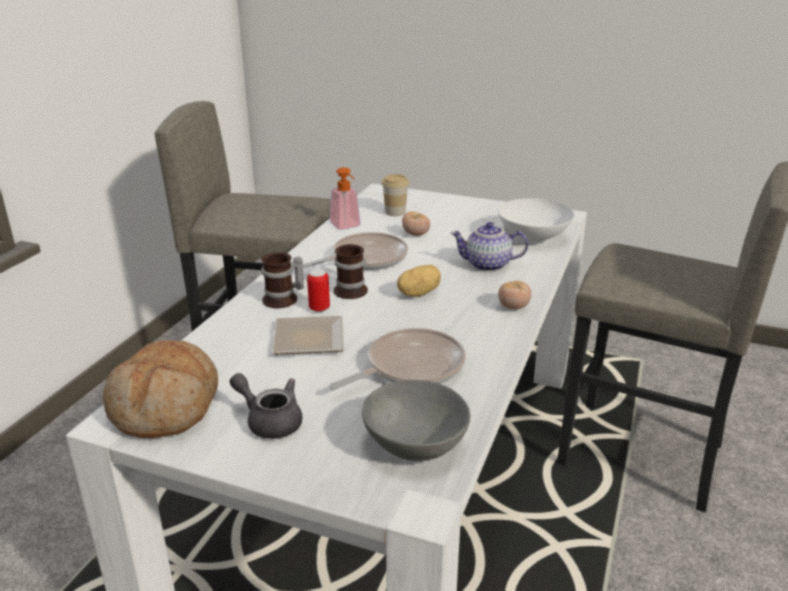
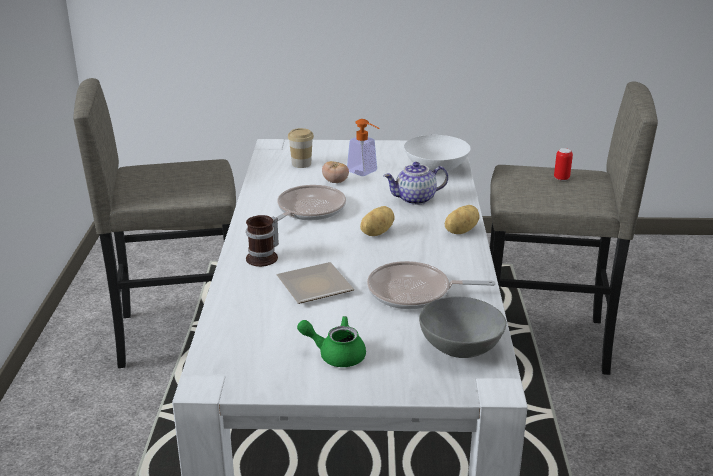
camera: 20 degrees left, 0 degrees up
bread [103,340,218,438] -> none
grey teapot [230,373,302,439] -> green teapot [297,316,366,367]
can [307,269,330,312] -> can moved to [554,148,573,181]
frying pan [329,328,466,390] -> frying pan turned 120 degrees counterclockwise [367,261,496,310]
soap dispenser [330,167,361,230] -> soap dispenser moved to [347,119,380,176]
mug [334,244,368,299] -> none
tomato [498,281,532,310] -> potato [445,205,480,234]

